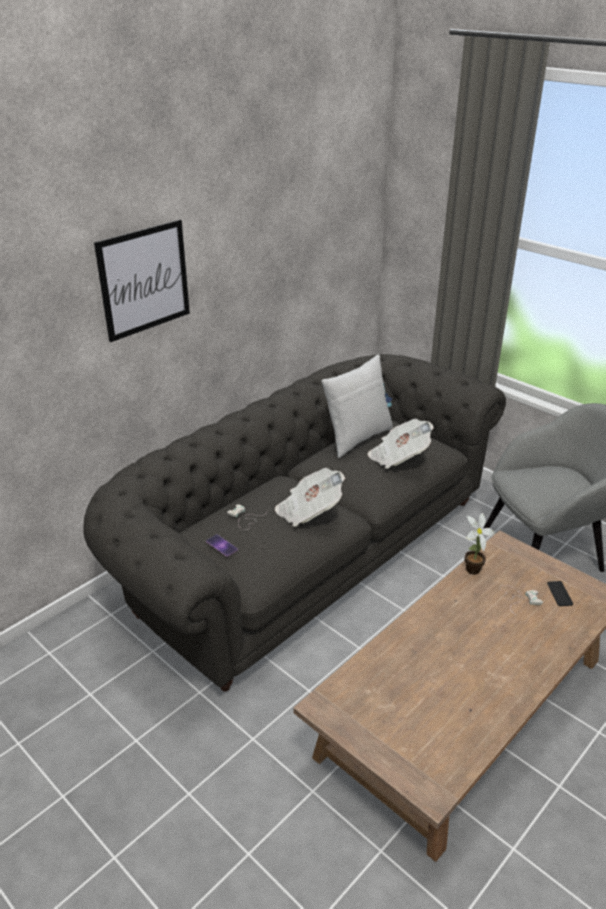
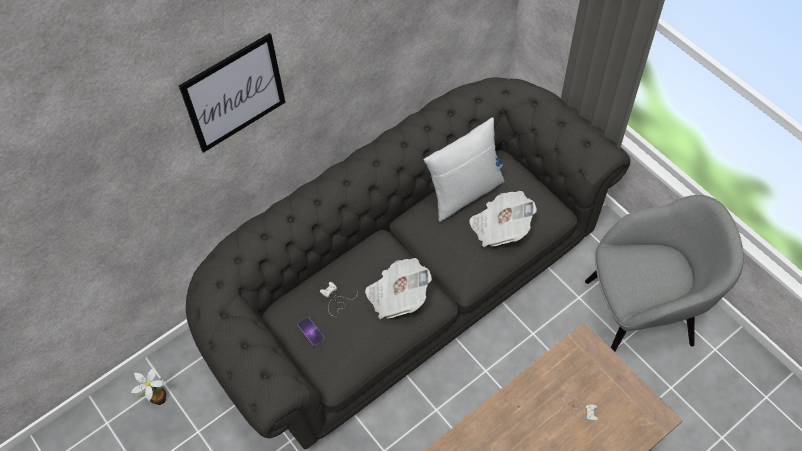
camera: 10 degrees right, 25 degrees up
potted plant [464,513,495,575] -> potted plant moved to [131,367,166,405]
phone [547,581,573,606] -> none

